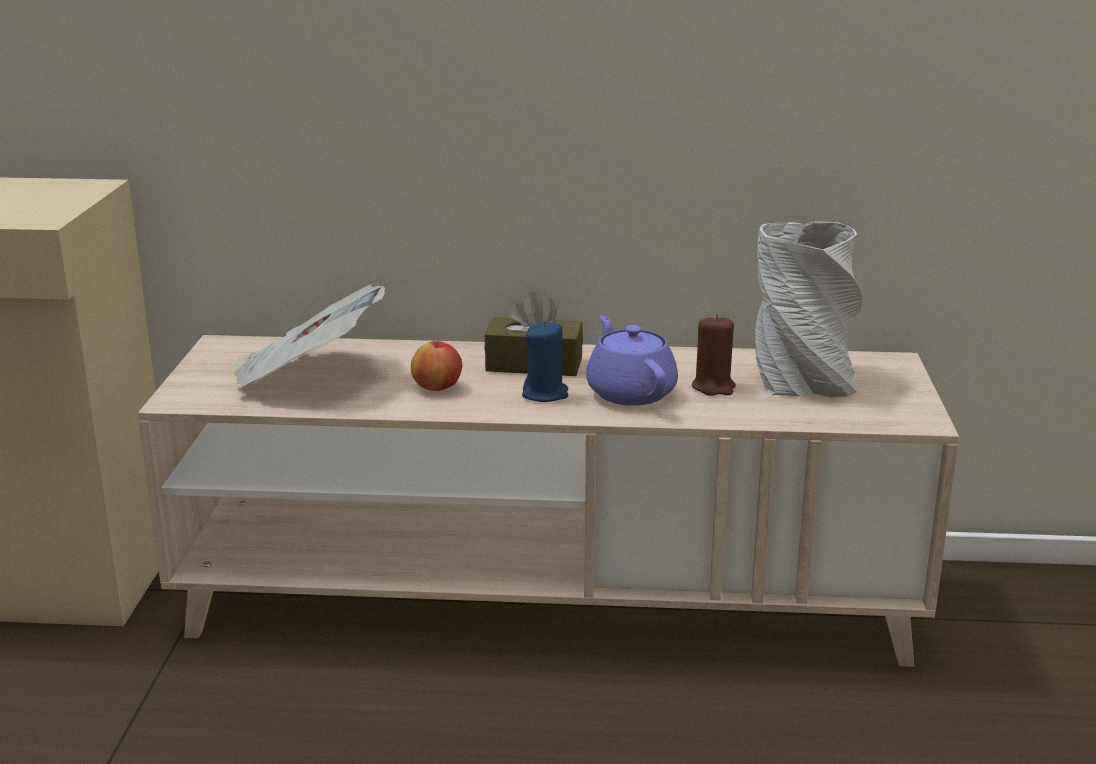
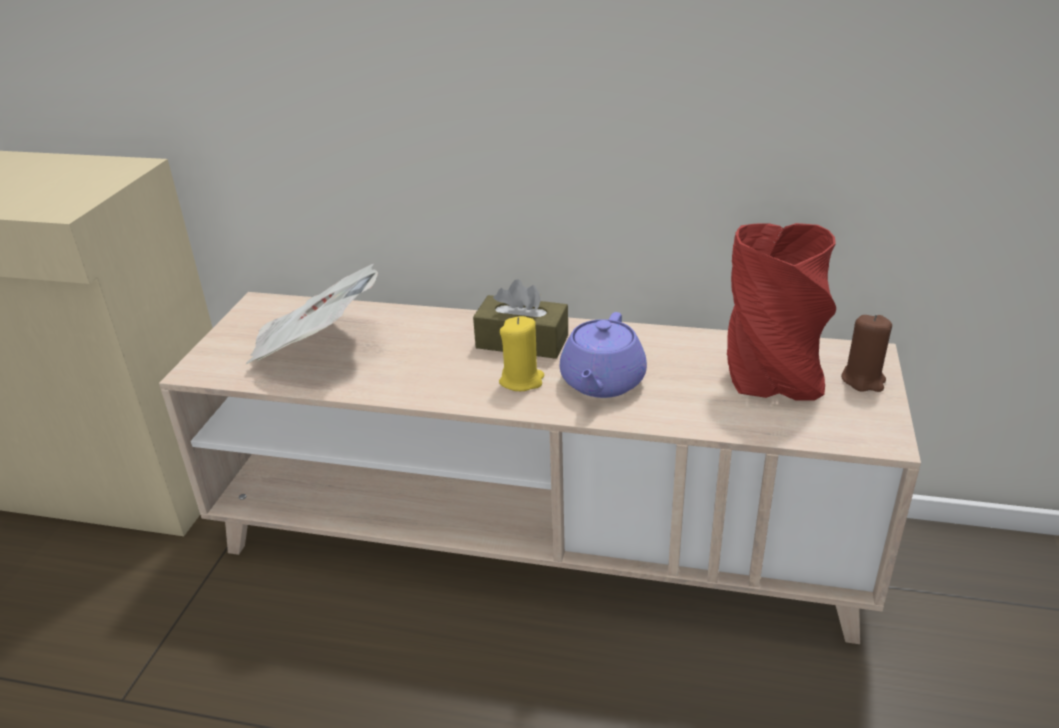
camera: 10 degrees right, 10 degrees up
apple [411,340,462,391] -> none
blue candle [522,321,568,402] -> yellow candle [499,316,545,391]
purple teapot [586,315,678,406] -> purple teapot turned 150 degrees counterclockwise [560,312,647,398]
brown candle [692,314,736,396] -> brown candle moved to [841,315,892,392]
grey vase [755,221,862,397] -> red vase [727,223,836,401]

